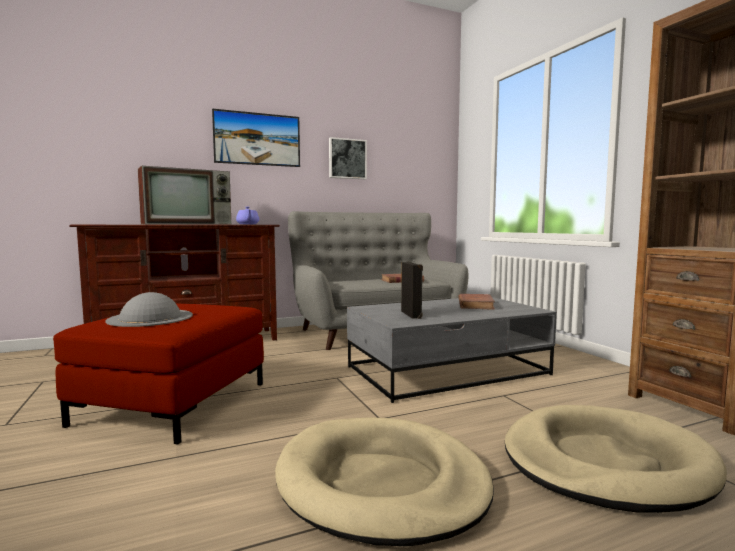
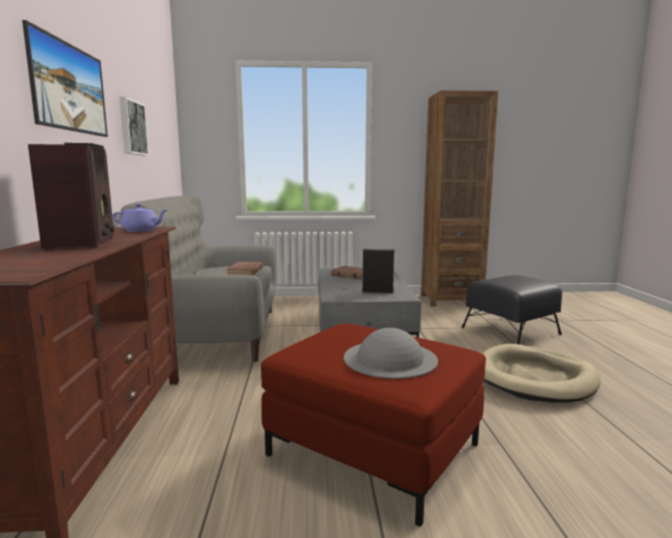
camera: 70 degrees left, 5 degrees up
television [138,166,231,224] -> radio [28,143,115,249]
beige dog bed [505,405,727,513] -> black ottoman [462,275,562,345]

